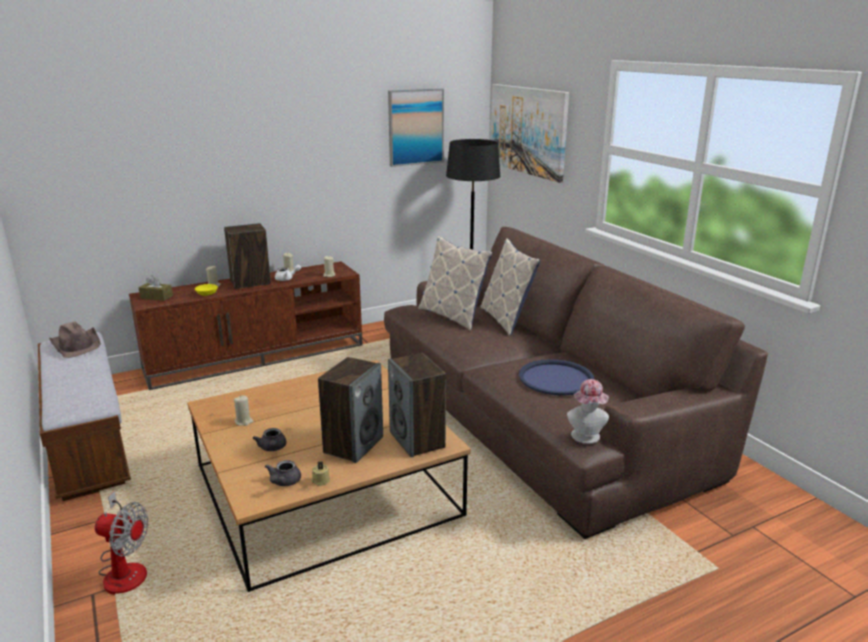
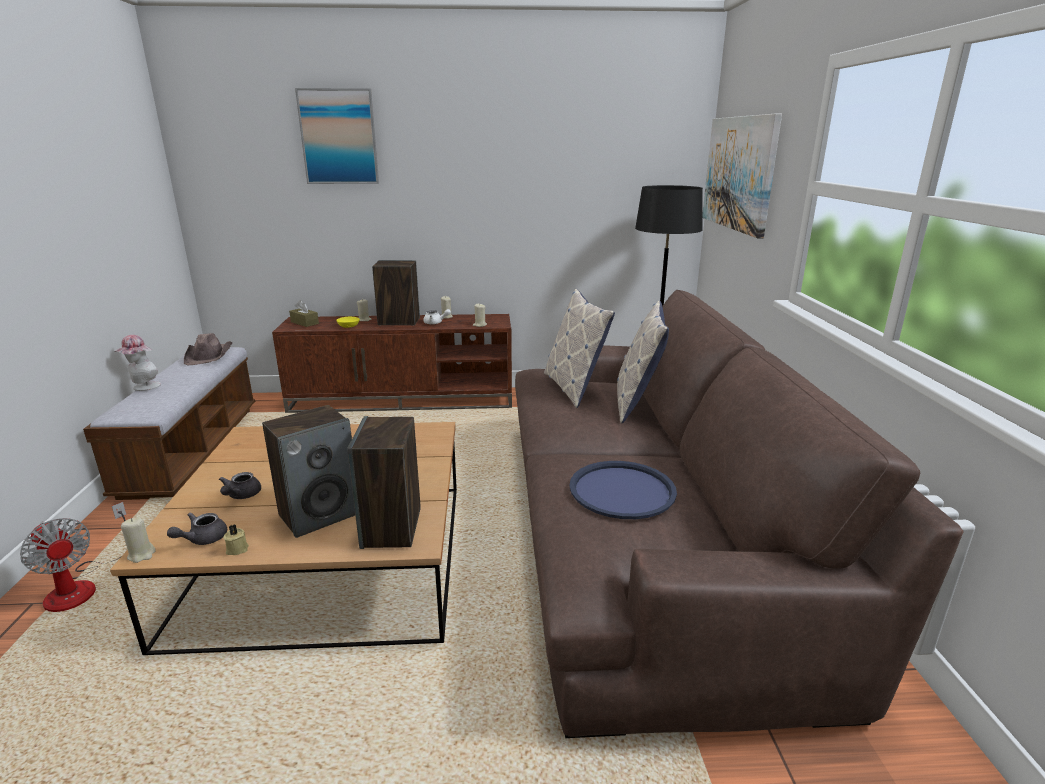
camera: 25 degrees right, 0 degrees up
beige candle [234,396,254,426] -> beige candle moved to [121,517,156,563]
picture [388,88,444,167] -> picture moved to [295,88,379,184]
hat [567,379,609,444] -> hat moved to [115,335,161,391]

